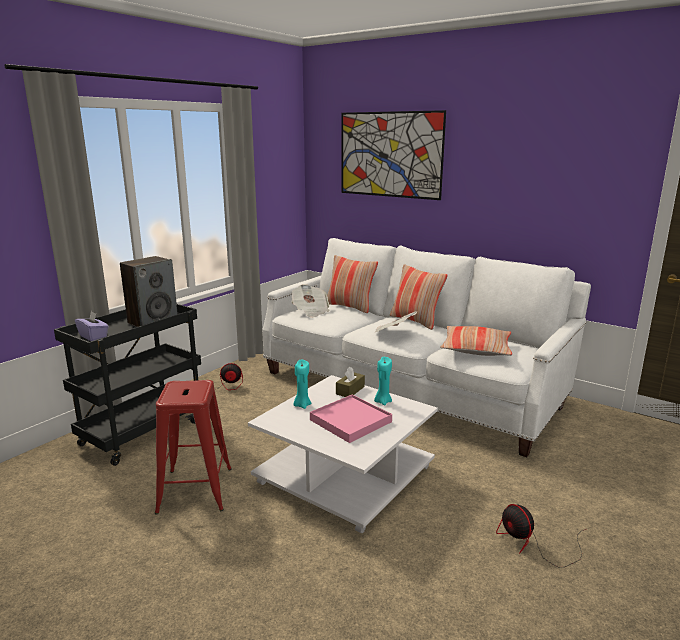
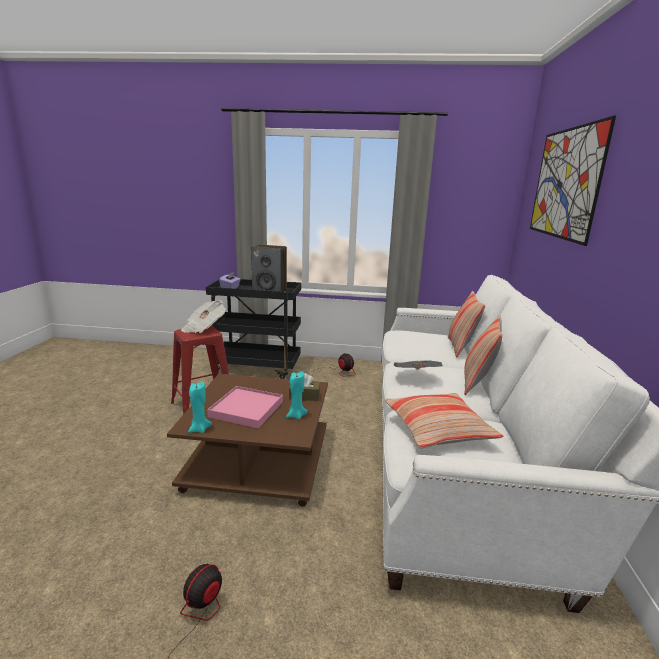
camera: 60 degrees right, 0 degrees up
white coffee table [248,375,438,533] -> brown coffee table [167,374,328,507]
newspaper [292,284,330,318] -> newspaper moved to [181,300,226,333]
turquoise candle [294,360,311,409] -> turquoise candle moved to [188,382,212,433]

